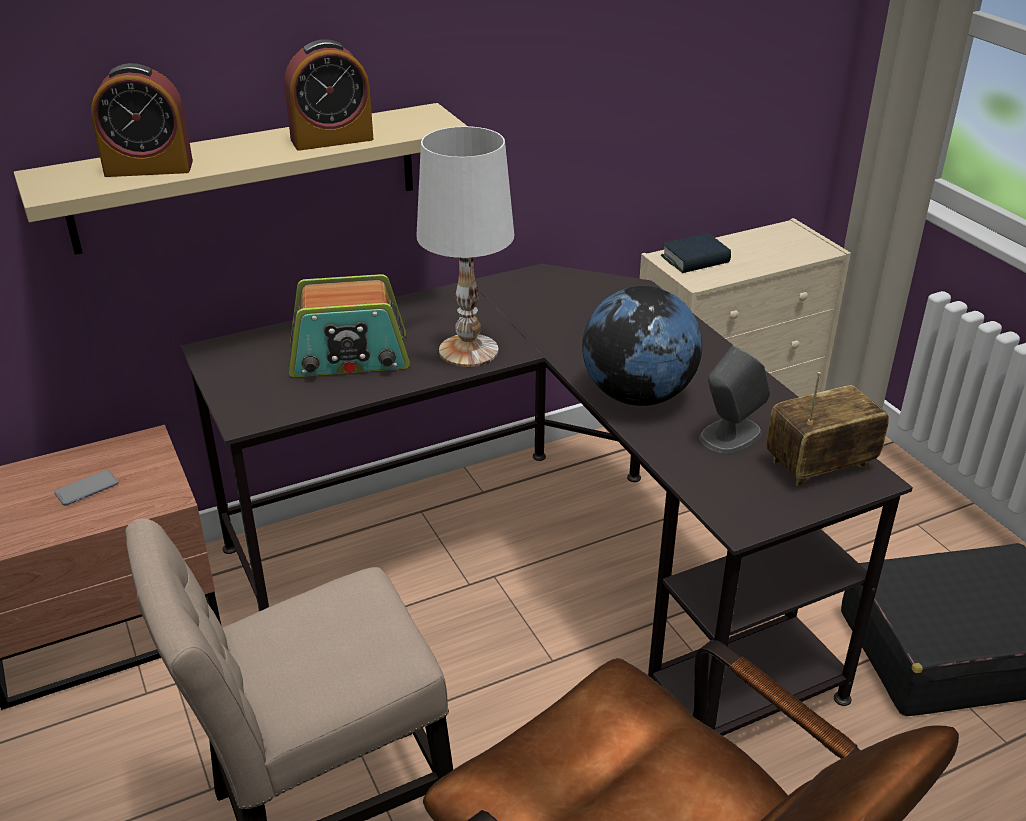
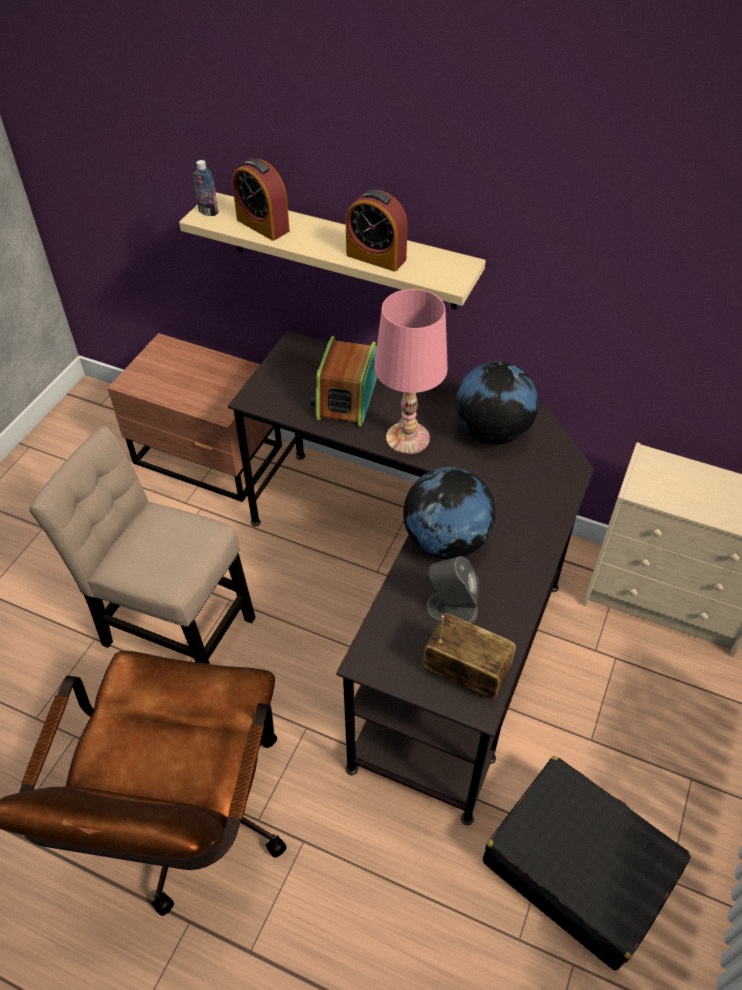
camera: 50 degrees right, 15 degrees up
phone [54,470,119,506] -> none
radio [289,274,410,377] -> radio turned 60 degrees clockwise [311,336,377,427]
white table lamp [416,126,514,367] -> pink table lamp [374,289,448,454]
book [661,233,731,273] -> none
none -> bottle [193,160,218,216]
none -> globe [456,361,539,444]

